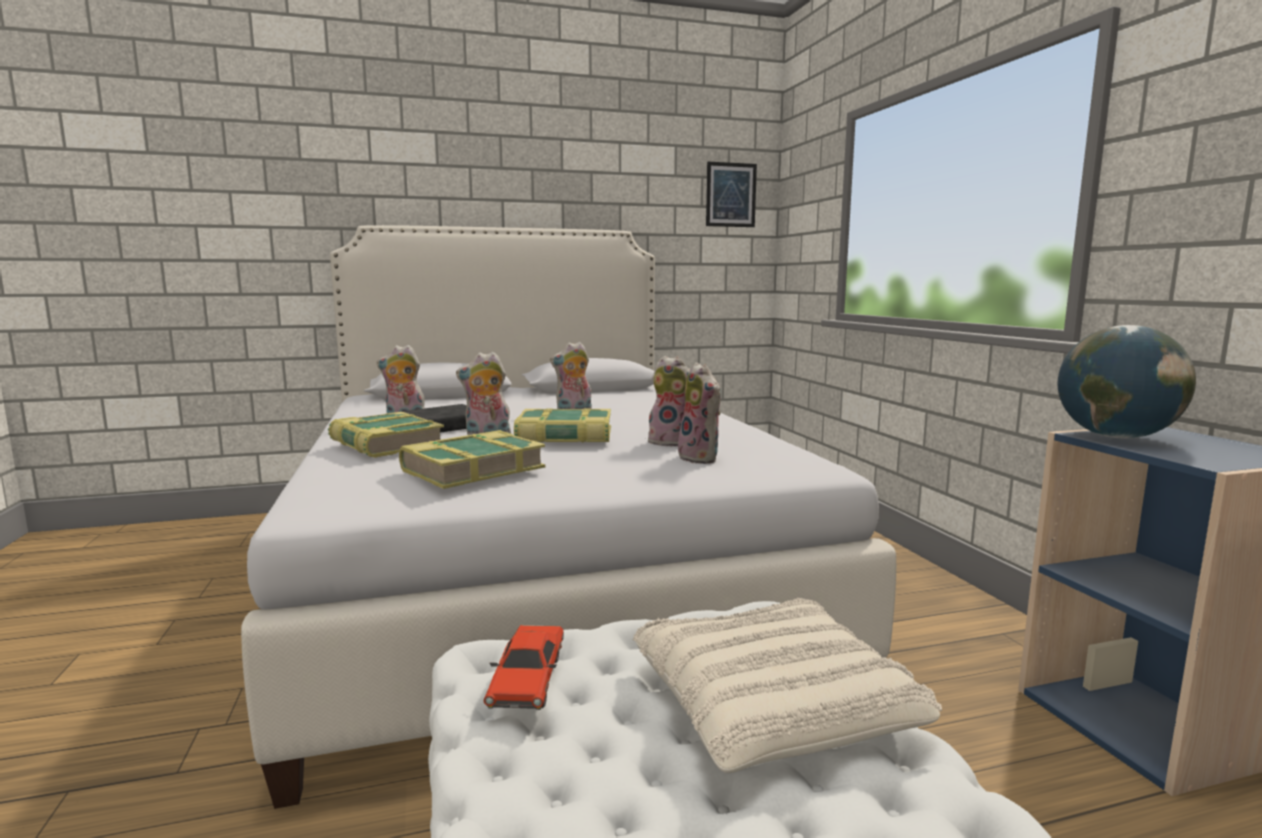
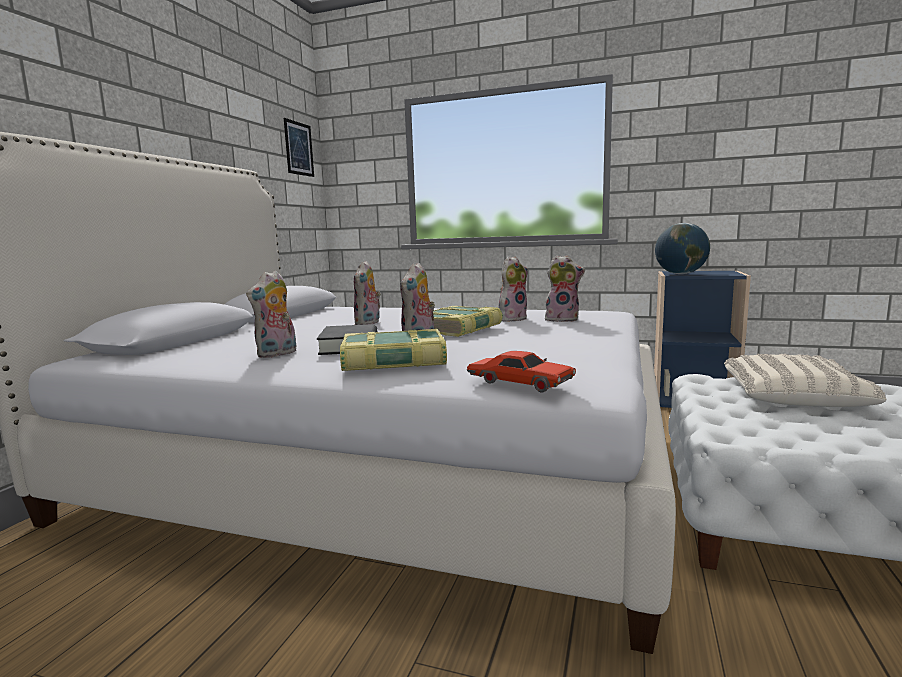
camera: 55 degrees left, 0 degrees up
book [399,430,545,489] -> none
red toy car [484,625,564,710] -> red toy car moved to [467,351,576,392]

